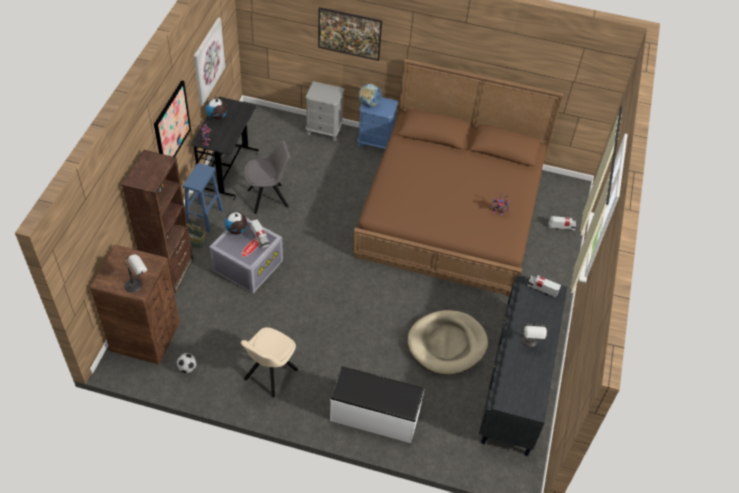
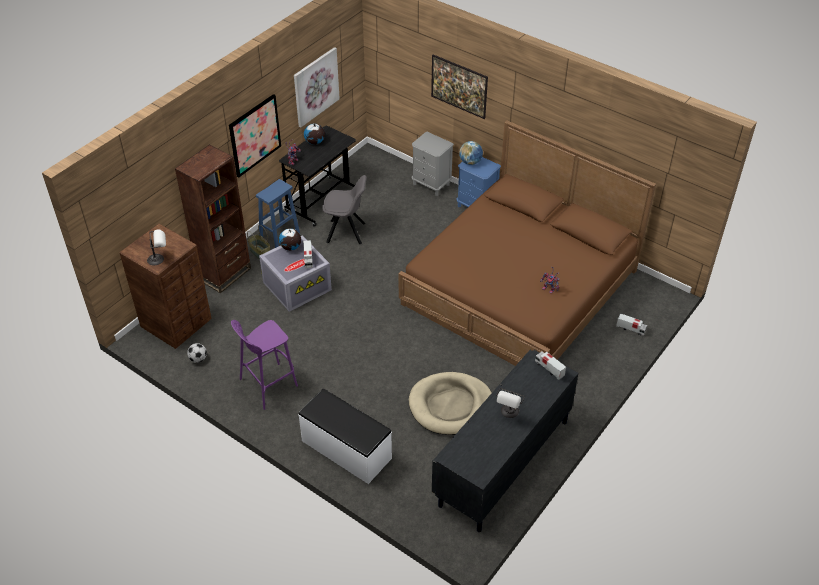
camera: 25 degrees right, 5 degrees down
beige chair [241,328,298,398] -> purple stool [231,320,298,410]

